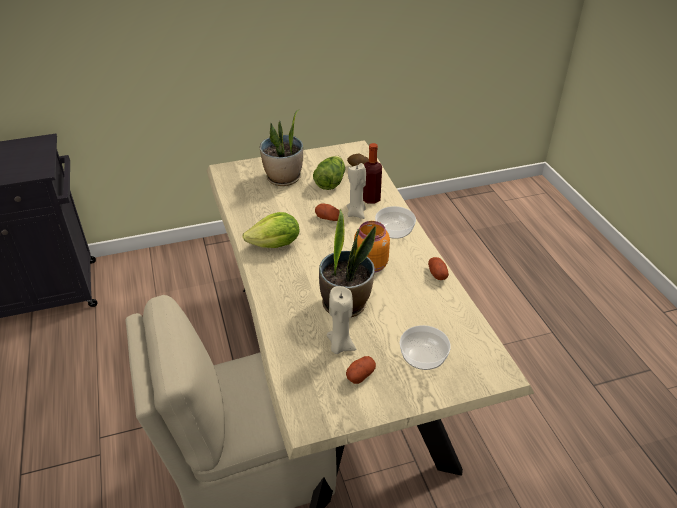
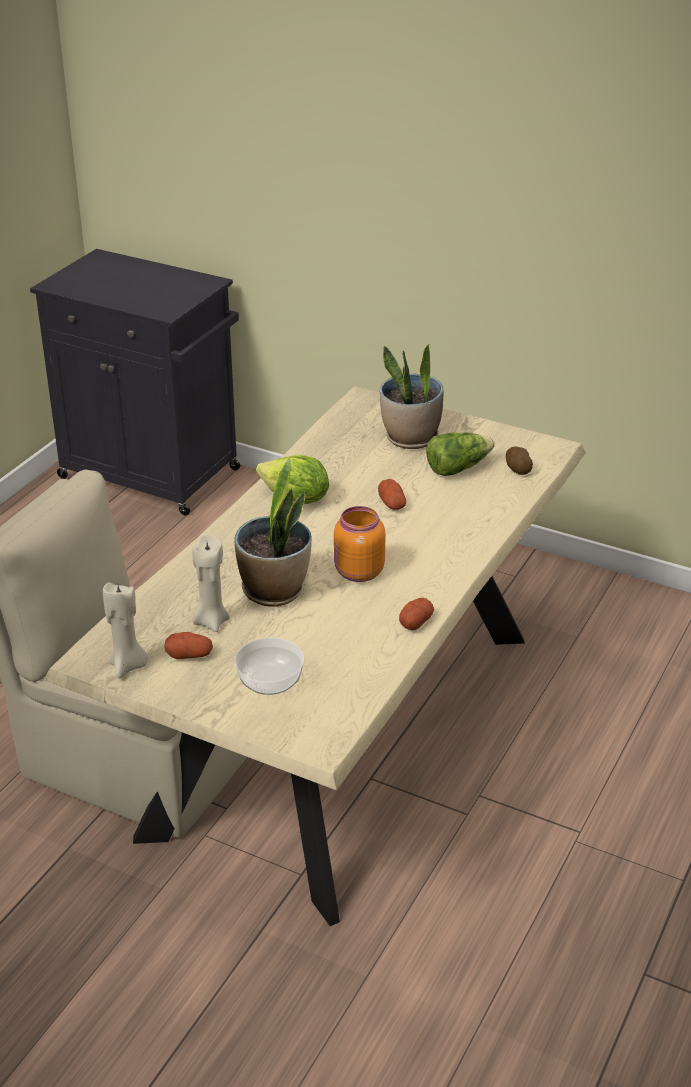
camera: 45 degrees right, 5 degrees down
beige candle [347,163,366,219] -> beige candle moved to [103,583,148,678]
bottle [363,143,382,204] -> none
bowl [375,206,416,239] -> none

